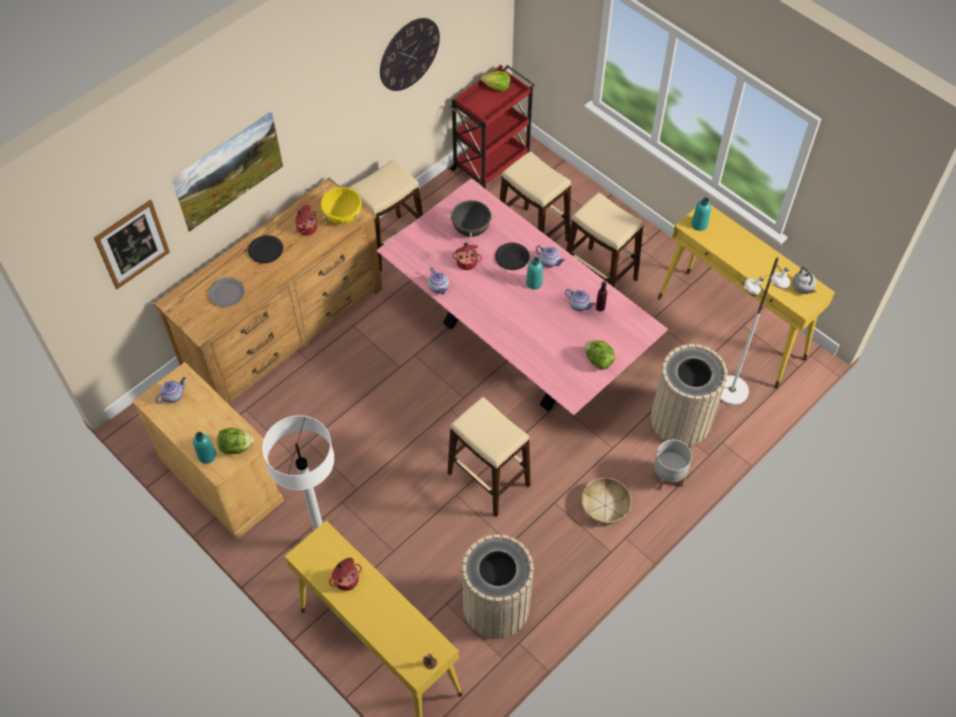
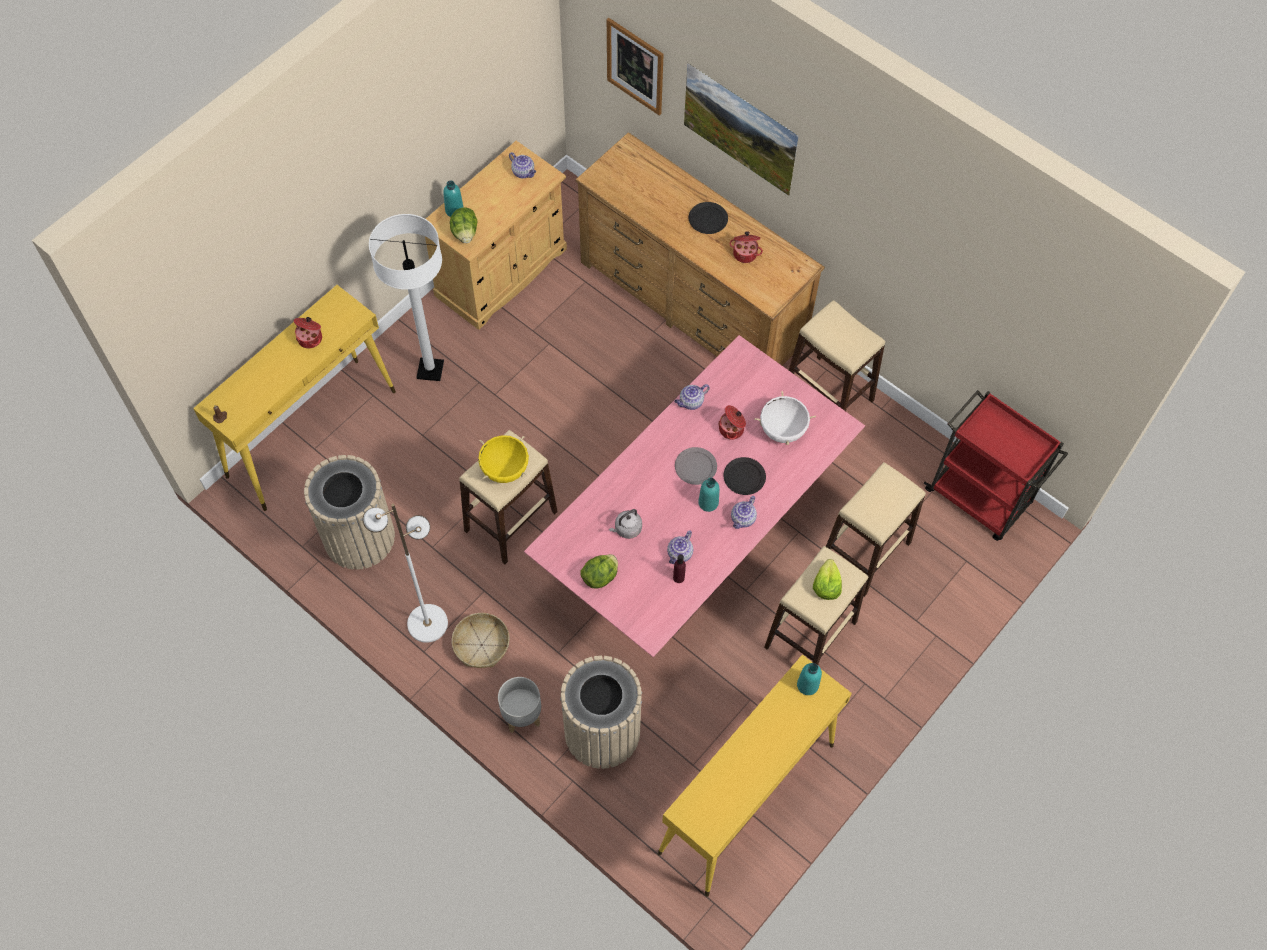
camera: 85 degrees right, 5 degrees up
grey plate [209,278,245,307] -> grey plate moved to [675,447,717,485]
yellow cooking pot [321,187,362,224] -> yellow cooking pot moved to [478,435,529,483]
wall clock [380,18,440,91] -> none
black cooking pot [446,197,496,238] -> white cooking pot [755,391,816,445]
lettuce [481,71,511,92] -> lettuce moved to [813,559,842,600]
white floor lamp [720,257,790,405] -> white floor lamp moved to [363,504,448,643]
grey kettle [792,267,816,294] -> grey kettle moved to [609,509,642,539]

